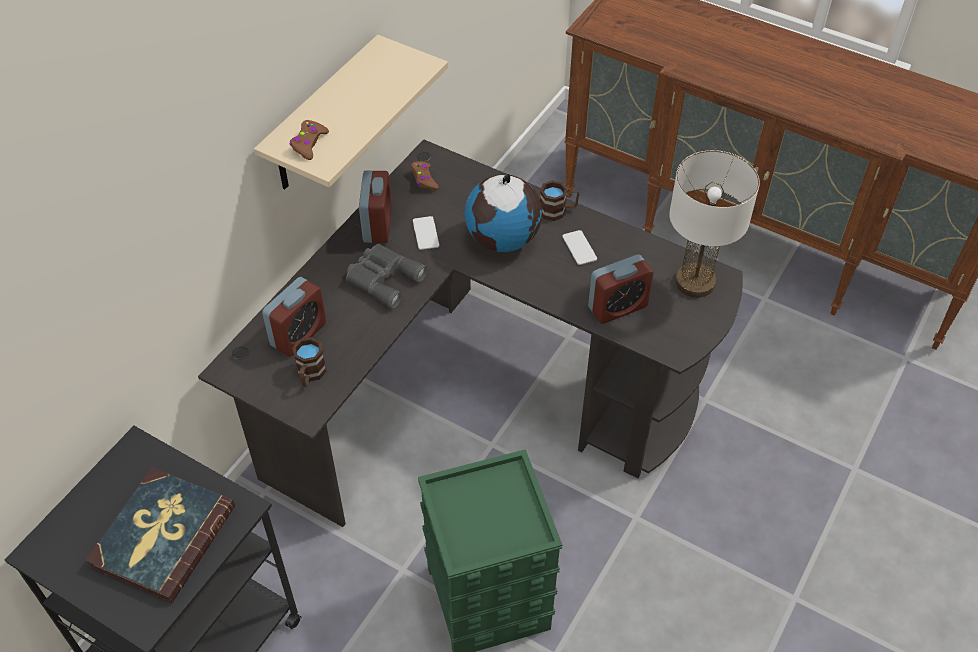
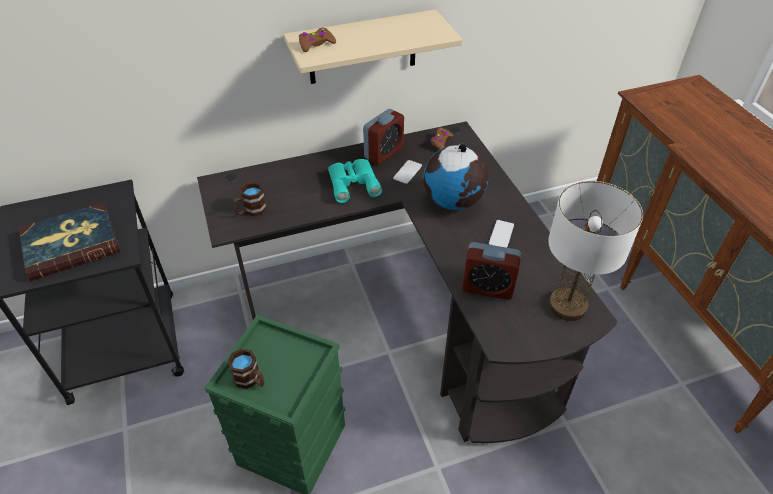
camera: 40 degrees right, 5 degrees down
alarm clock [262,277,326,357] -> none
grey binoculars [346,244,428,309] -> turquoise binoculars [328,159,382,203]
brown mug [540,180,579,221] -> brown mug moved to [228,349,265,389]

